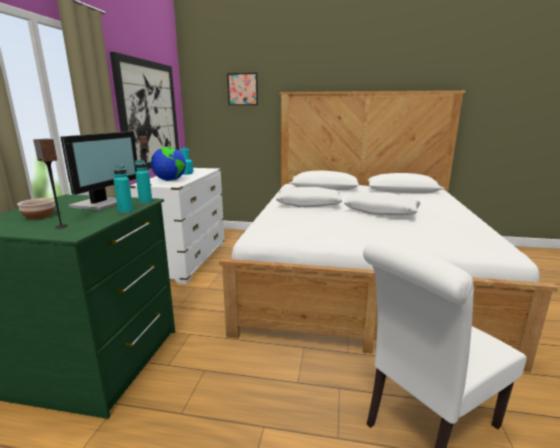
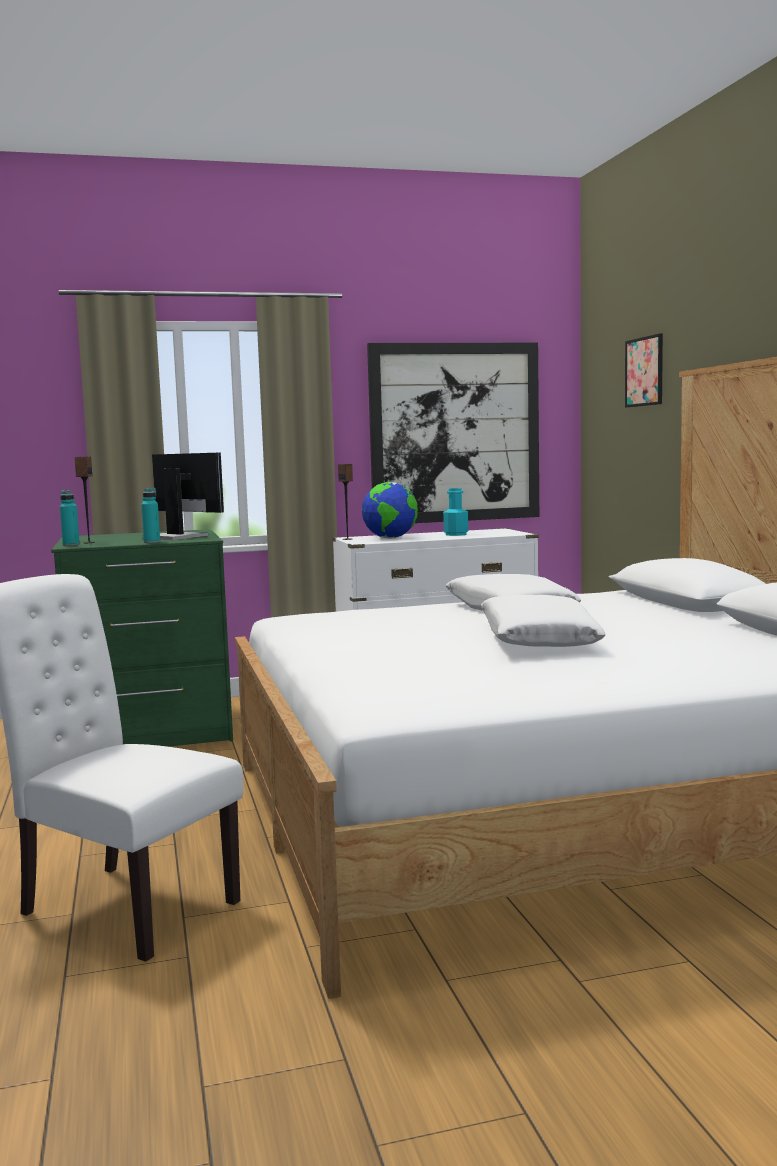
camera: 65 degrees right, 10 degrees down
bowl [17,198,55,220] -> none
monitor [61,131,137,211] -> monitor turned 135 degrees counterclockwise [143,452,224,540]
turquoise bottle [135,160,152,204] -> turquoise bottle moved to [60,490,80,546]

